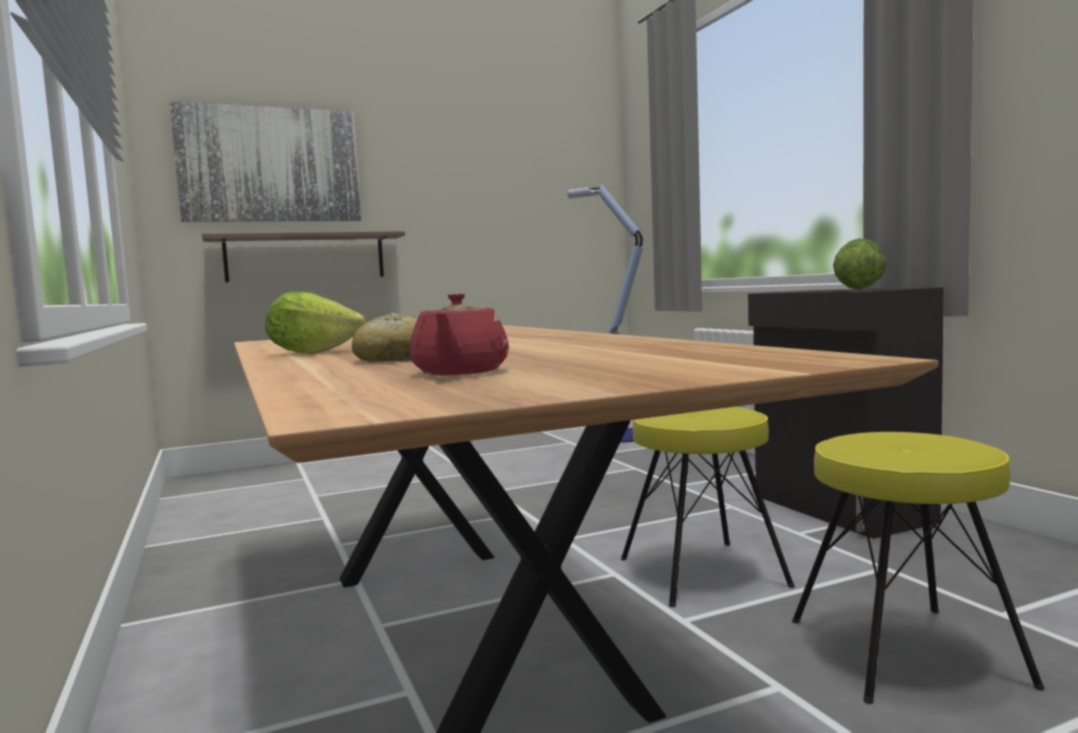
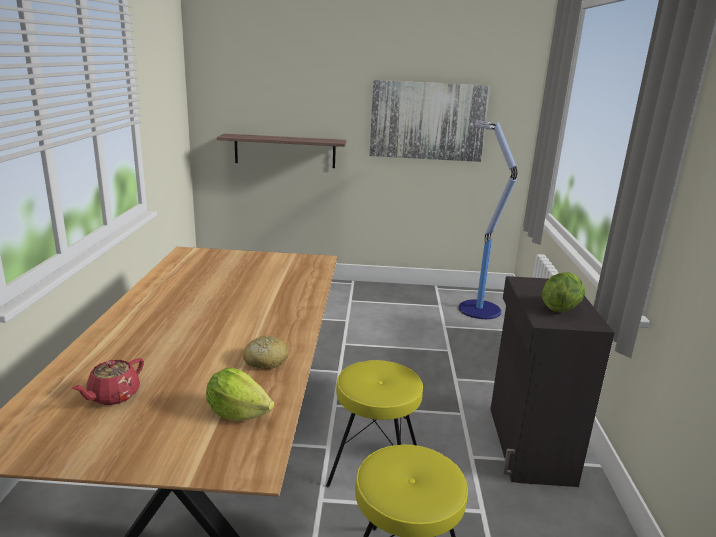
camera: 25 degrees right, 15 degrees up
picture [170,101,361,222] -> picture moved to [370,80,490,162]
lettuce [265,292,365,354] -> lettuce moved to [206,367,274,421]
bread [352,313,417,362] -> bread moved to [243,336,289,370]

